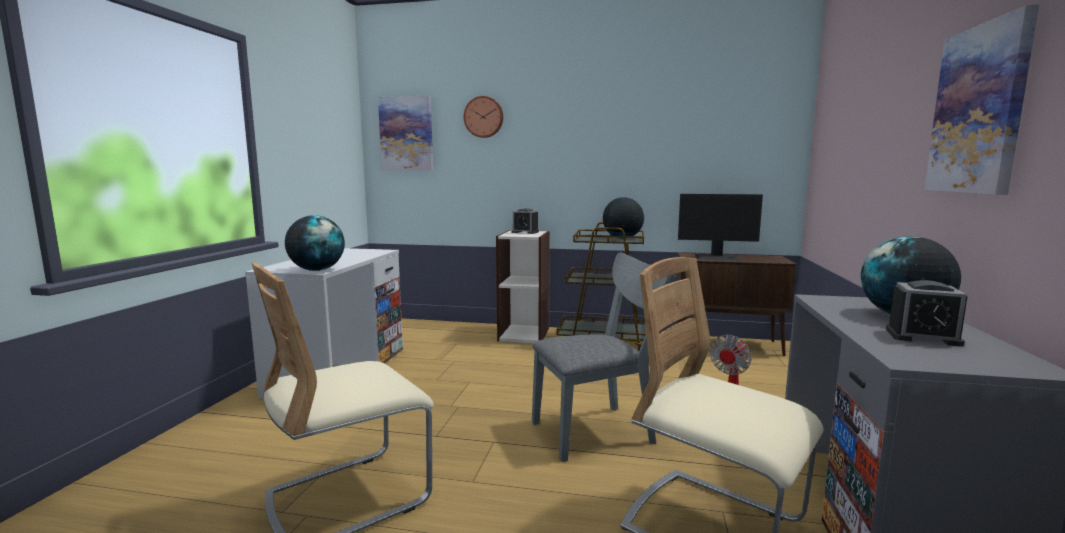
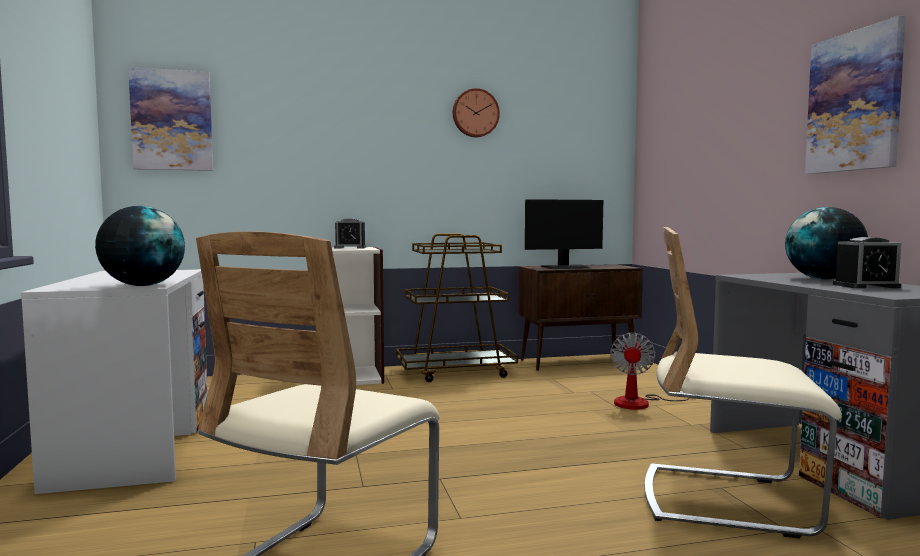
camera: 25 degrees left, 5 degrees down
wall clock [463,96,503,138] -> wall clock moved to [453,88,500,137]
grey chair [532,253,676,462] -> none
globe [603,197,644,239] -> none

